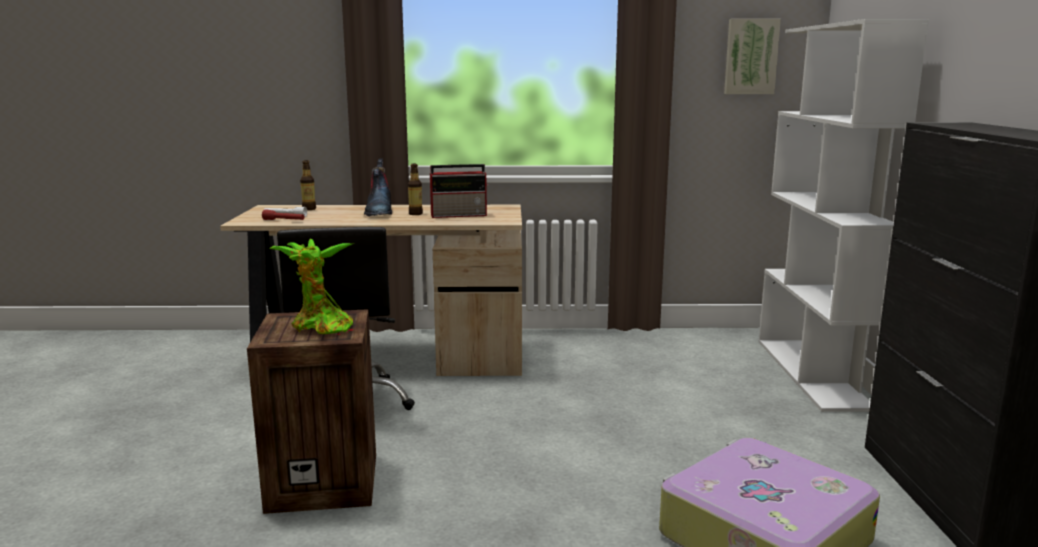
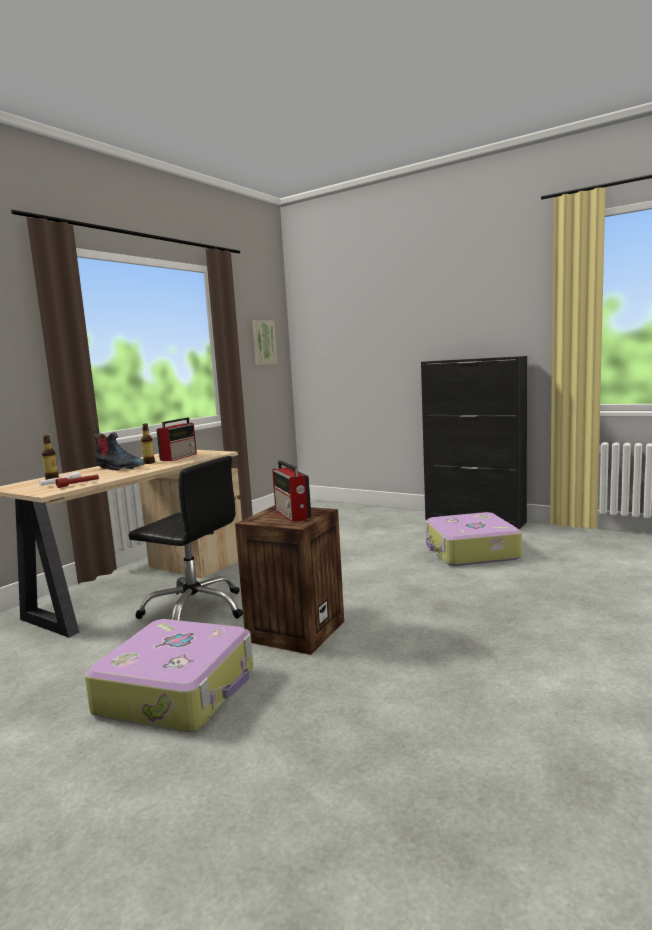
camera: 55 degrees left, 5 degrees down
potted plant [269,239,353,334] -> radio [272,460,311,522]
white bookcase [759,19,929,412] -> none
none -> suitcase [85,619,253,732]

